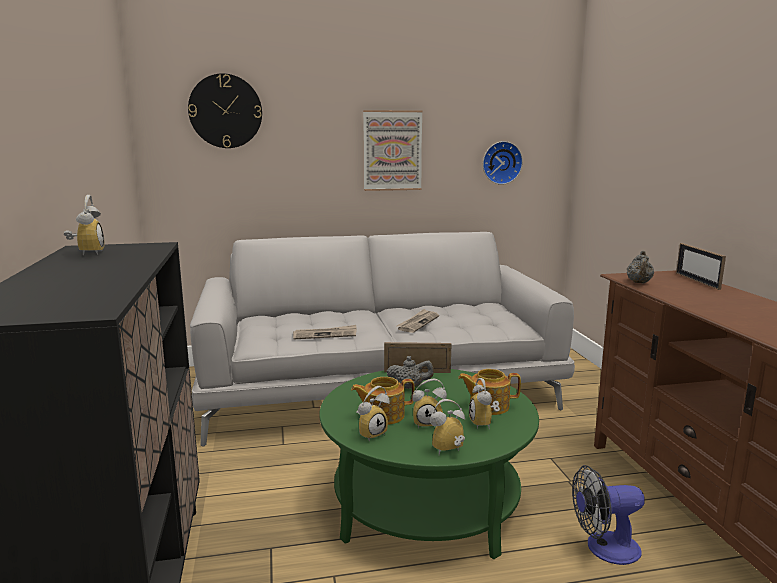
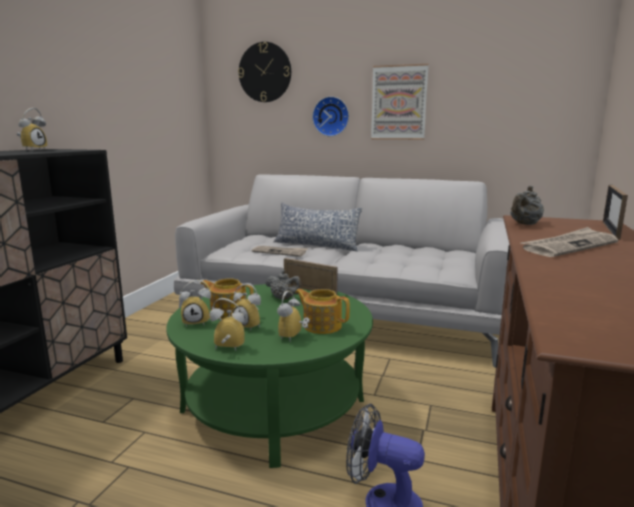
camera: 30 degrees right, 0 degrees up
newspaper [397,309,439,333] -> newspaper moved to [521,227,618,257]
wall clock [483,141,523,185] -> wall clock moved to [312,96,349,136]
none -> pillow [274,203,362,251]

